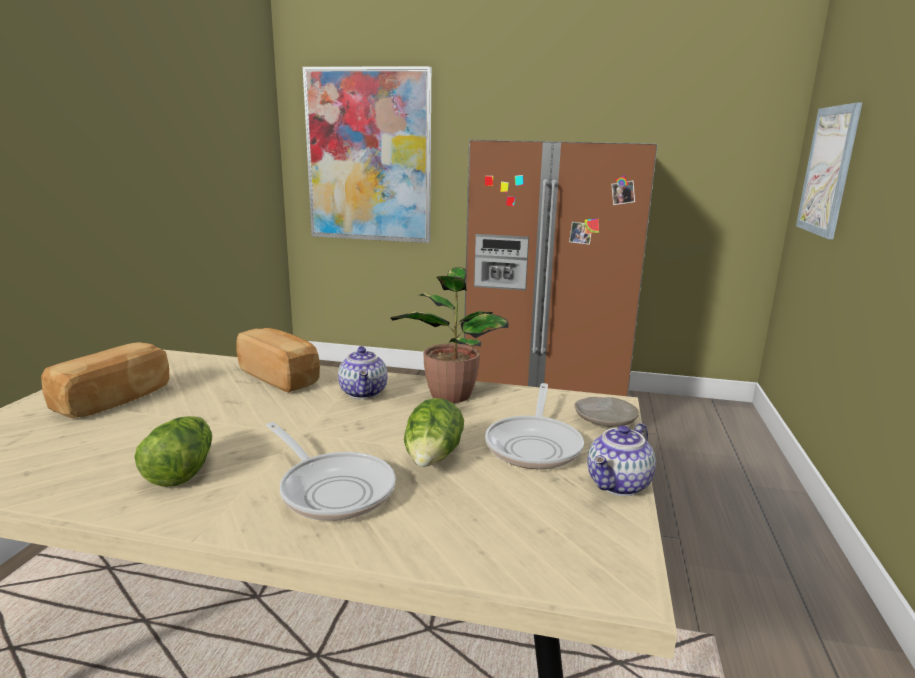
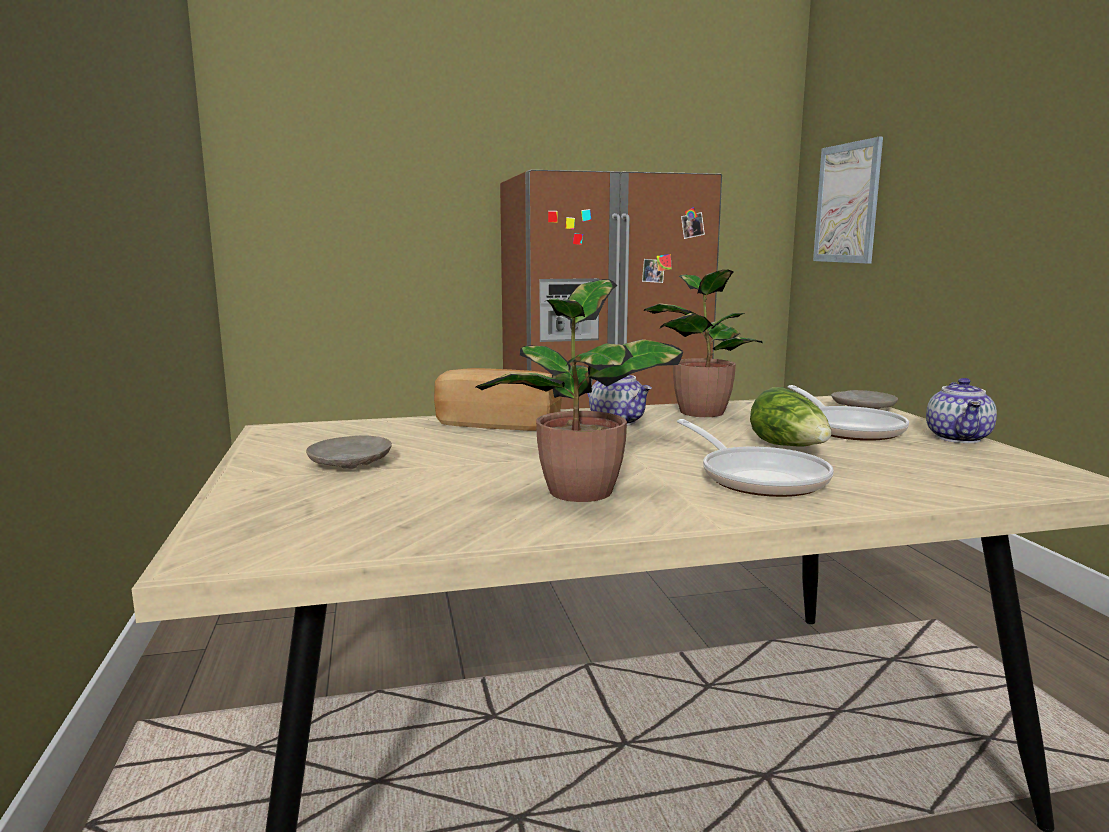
camera: 25 degrees left, 5 degrees down
bread [41,342,170,418] -> beige plate [306,435,392,469]
lettuce [134,416,212,487] -> potted plant [476,279,683,502]
frying pan [266,422,395,521] -> frying pan turned 45 degrees clockwise [677,419,834,497]
picture [303,66,431,243] -> none

